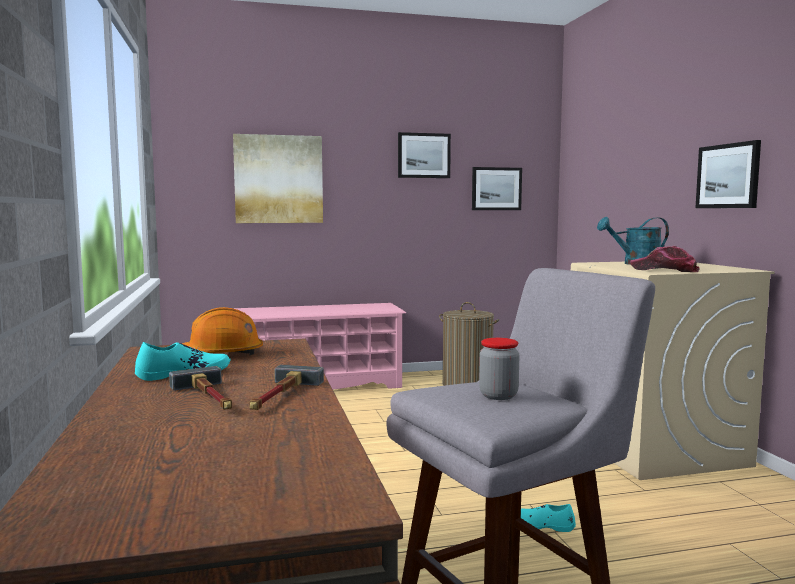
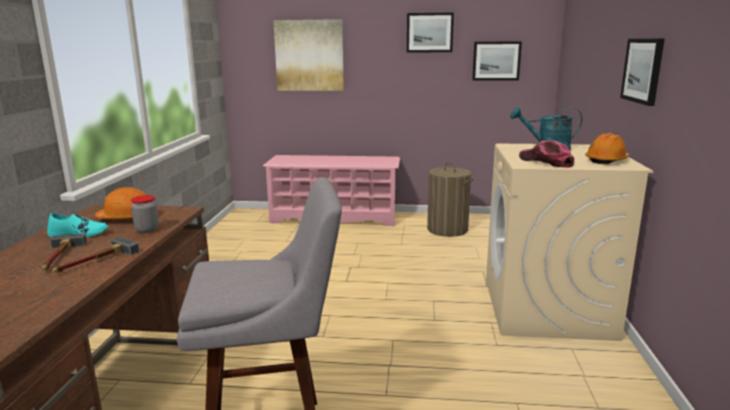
camera: 20 degrees right, 10 degrees up
jar [479,338,520,400] -> jar moved to [131,195,159,233]
turquoise shoe [521,504,576,532] -> none
none -> orange hard hat [585,133,630,164]

